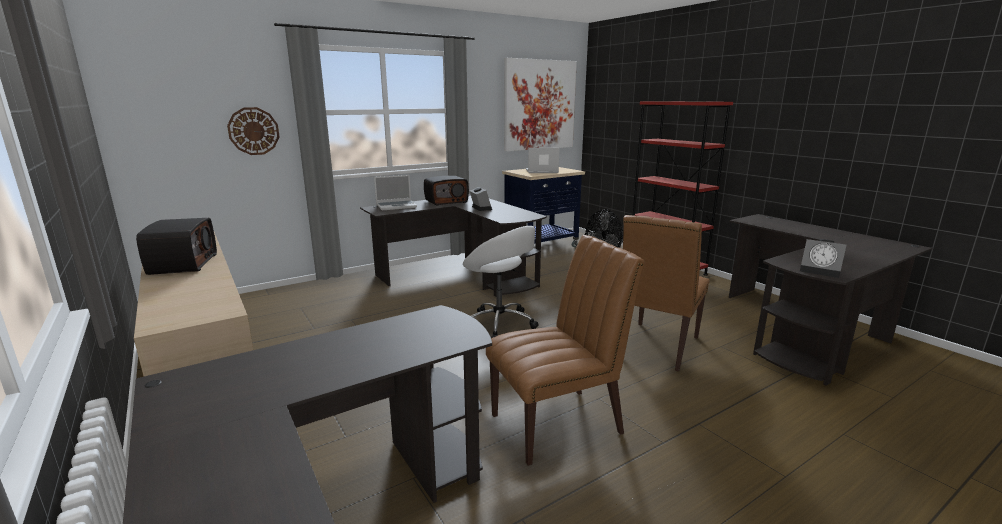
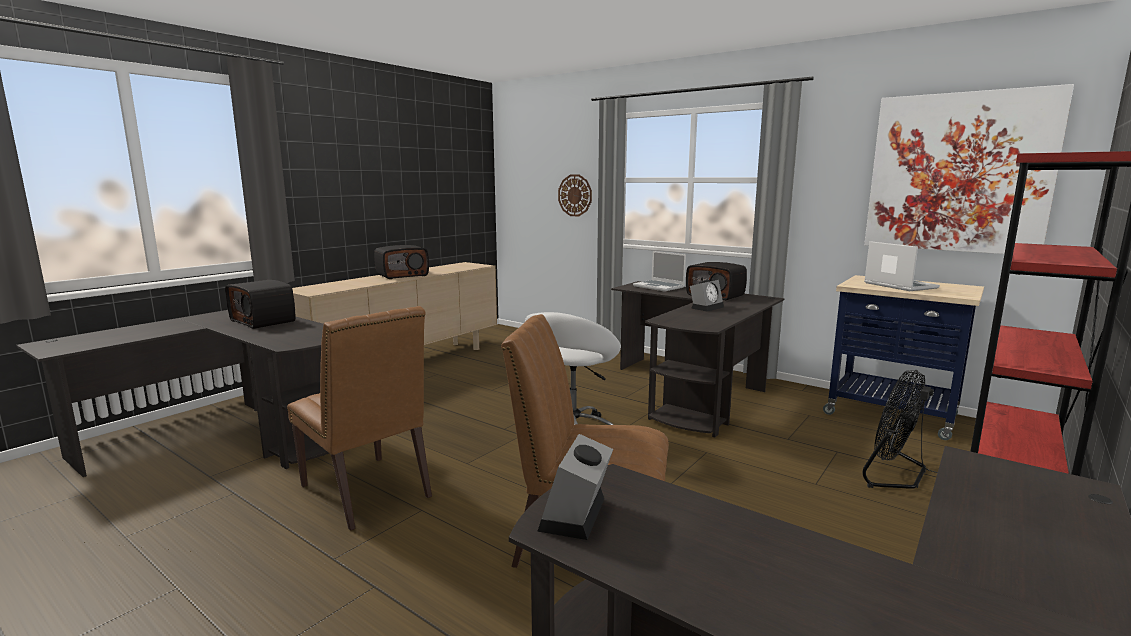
camera: 70 degrees right, 5 degrees down
none -> radio [225,280,296,329]

